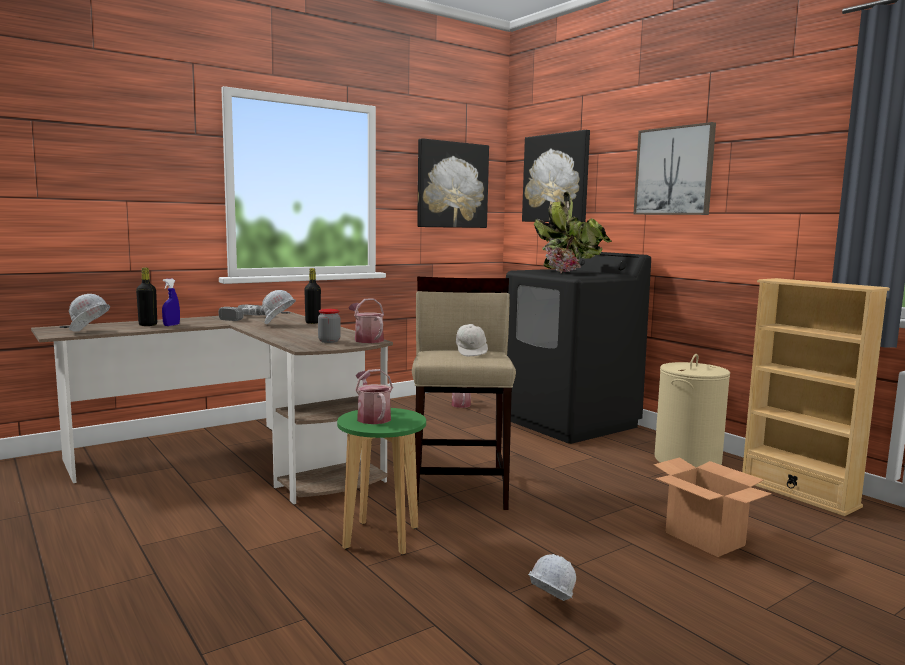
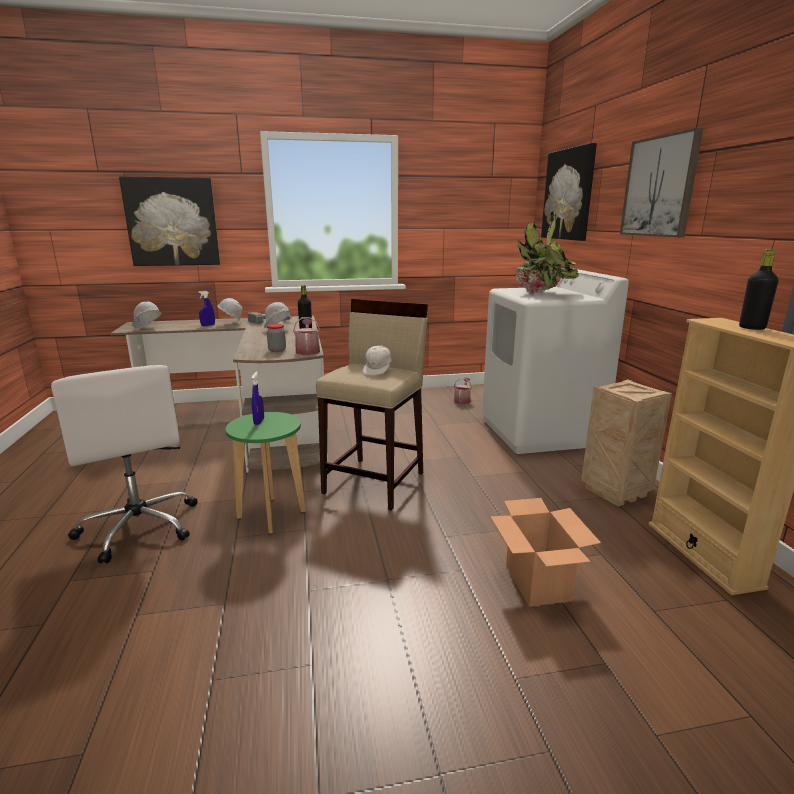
camera: 25 degrees right, 10 degrees up
black bottle [136,268,157,326] -> black bottle moved to [739,249,778,330]
watering can [355,369,393,424] -> blue spray bottle [252,372,264,425]
picture [417,138,489,228] -> picture moved to [119,176,220,266]
black washing machine [506,252,651,444] -> white washing machine [482,269,629,454]
white hard hat [528,554,576,601] -> white hard hat moved to [217,298,243,323]
beige laundry basket [654,354,730,468] -> crate [581,379,672,507]
none -> white office chair [51,365,197,563]

